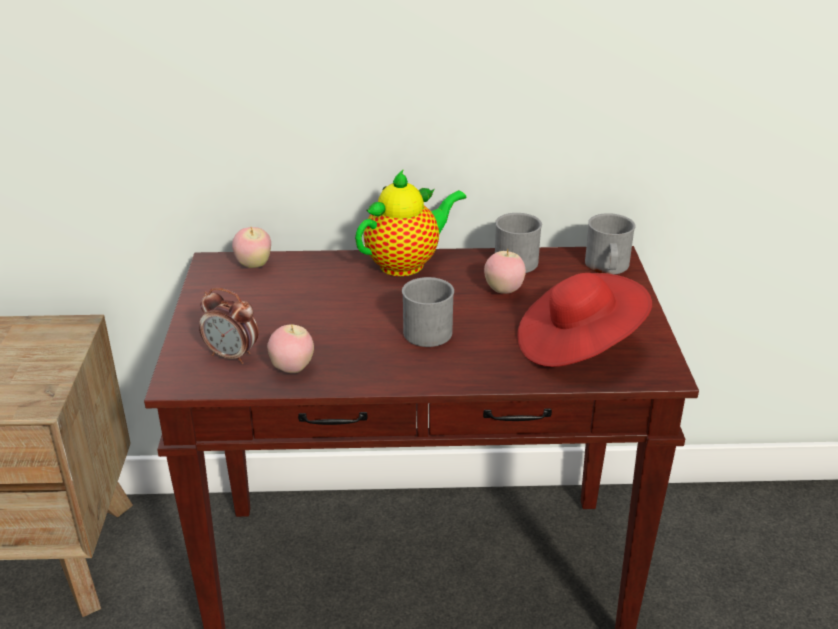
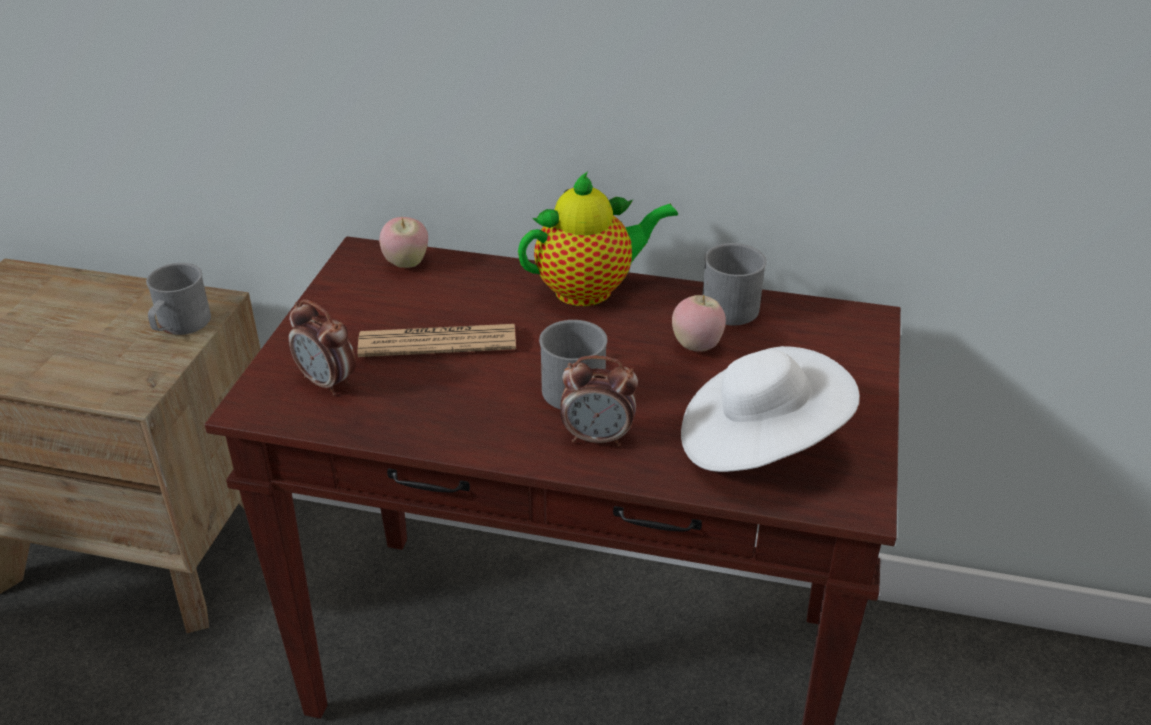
camera: 15 degrees right, 5 degrees up
apple [267,324,314,373] -> none
red hat [517,273,652,367] -> white hat [681,346,860,472]
grey mug [585,213,636,274] -> grey mug moved to [146,263,211,335]
none -> newspaper [358,324,516,357]
none -> alarm clock [560,355,638,446]

